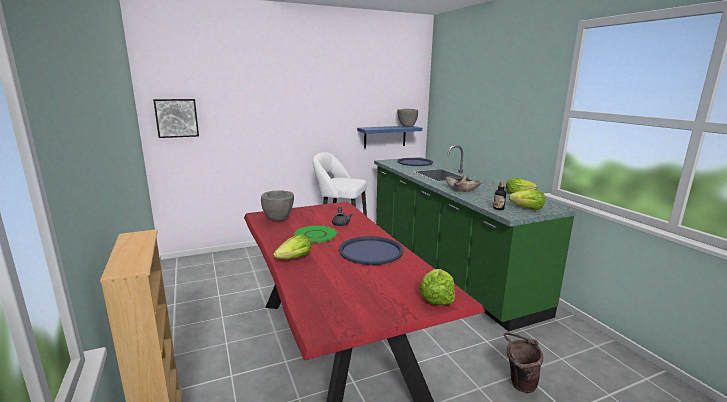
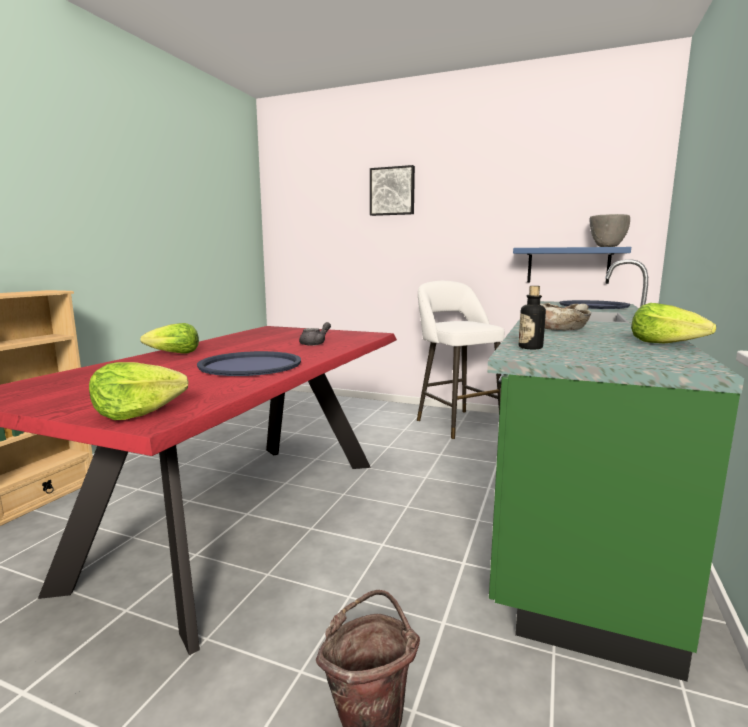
camera: 45 degrees right, 5 degrees down
picture [153,99,199,138] -> picture moved to [370,165,415,216]
grey bowl [261,190,294,221] -> none
green plate [293,225,338,243] -> none
lettuce [509,190,545,210] -> none

